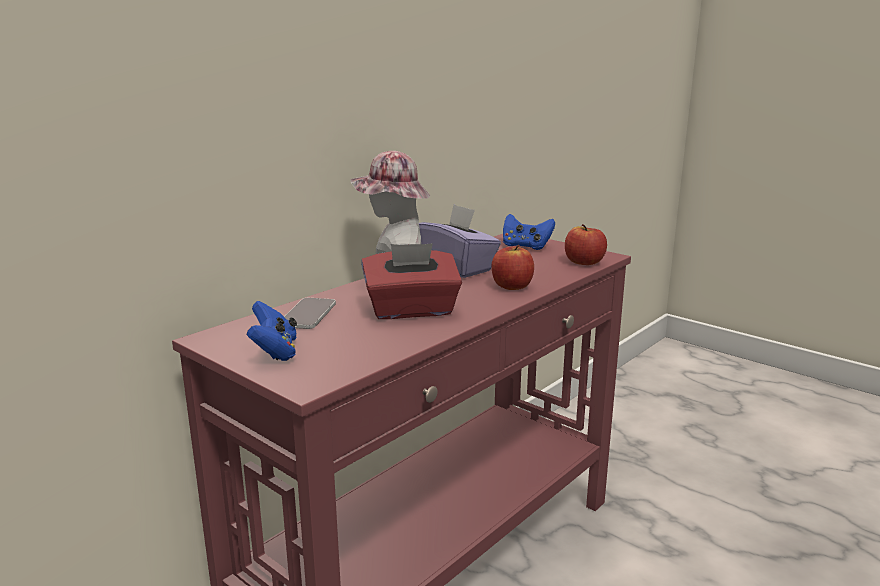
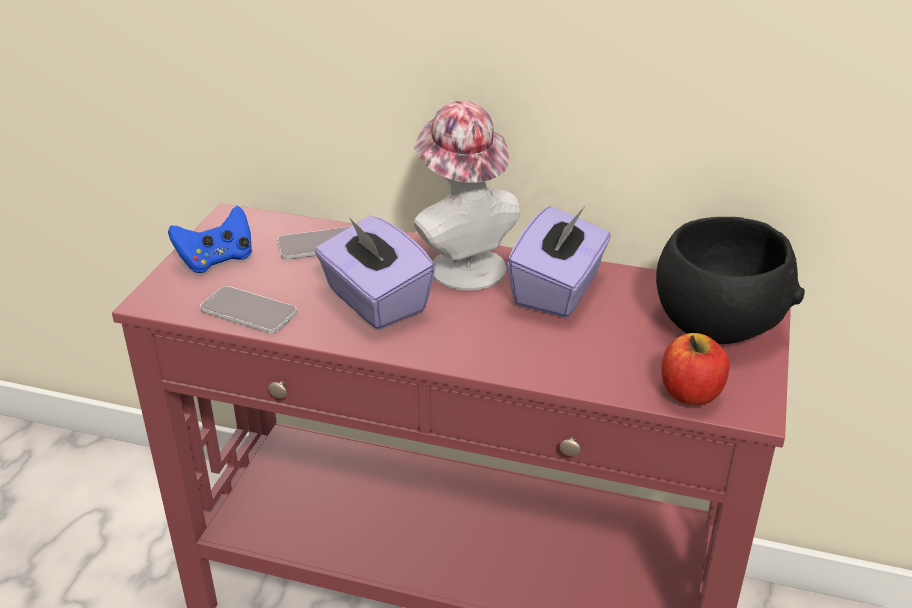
camera: 65 degrees right, 15 degrees up
red tissue box [361,243,462,319] -> purple tissue box [315,216,435,329]
apple [492,245,534,290] -> none
blue game controller [503,214,555,250] -> black bowl [656,217,805,344]
none -> phone [200,286,297,333]

